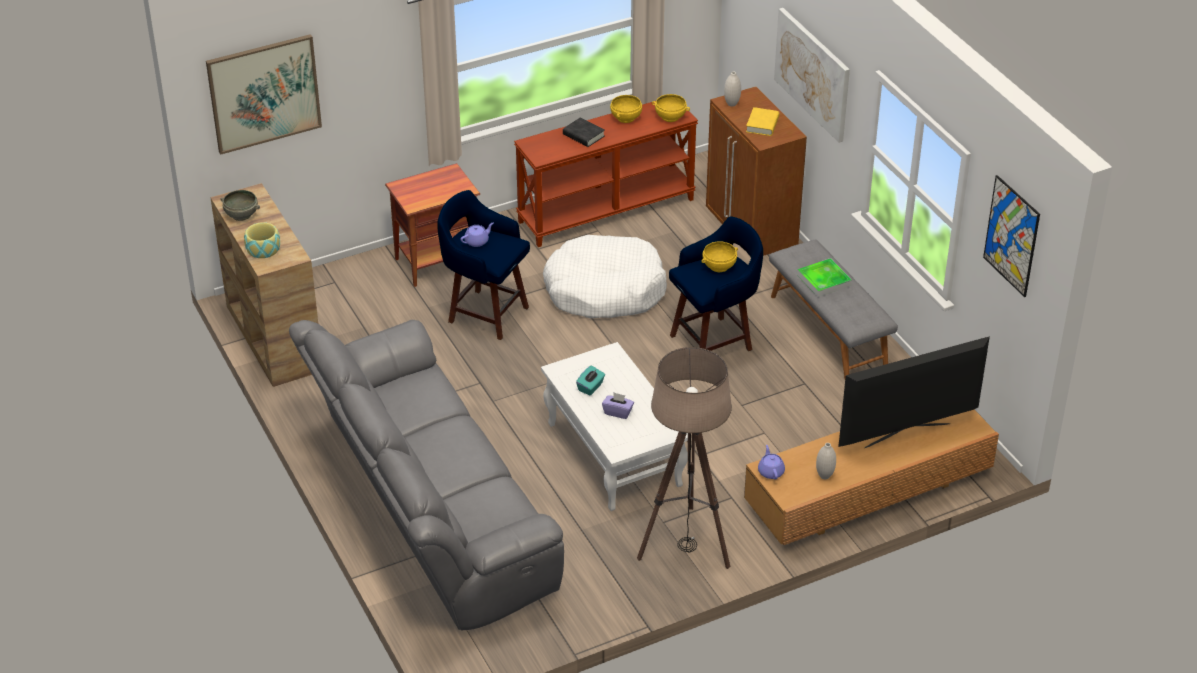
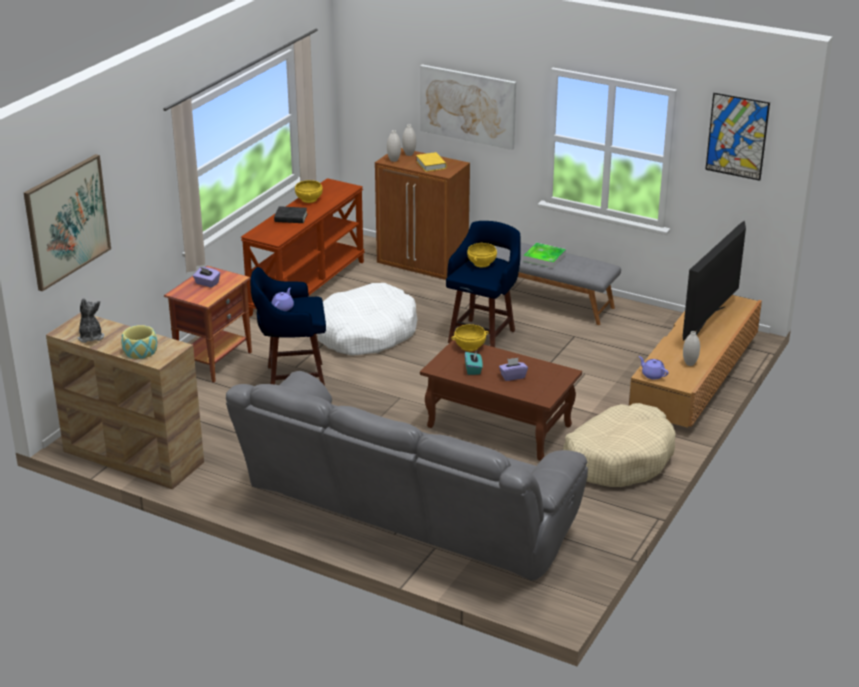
camera: 35 degrees left, 10 degrees down
grey bowl [220,190,260,221] -> plush toy [77,298,104,343]
white coffee table [541,342,688,511] -> brown coffee table [420,340,582,461]
floor lamp [637,347,732,569] -> beige dog bed [563,403,676,487]
yellow bowl [652,94,690,122] -> yellow bowl moved to [451,324,489,351]
none -> purple tissue box [193,267,220,288]
none -> white vase [402,125,416,156]

